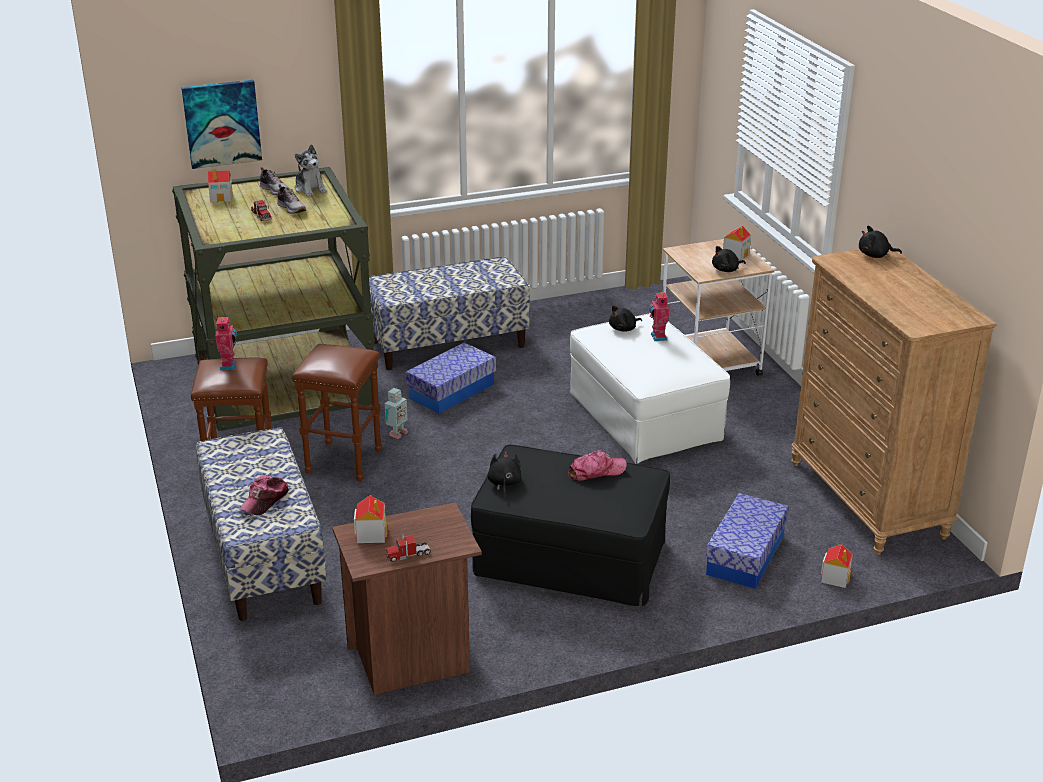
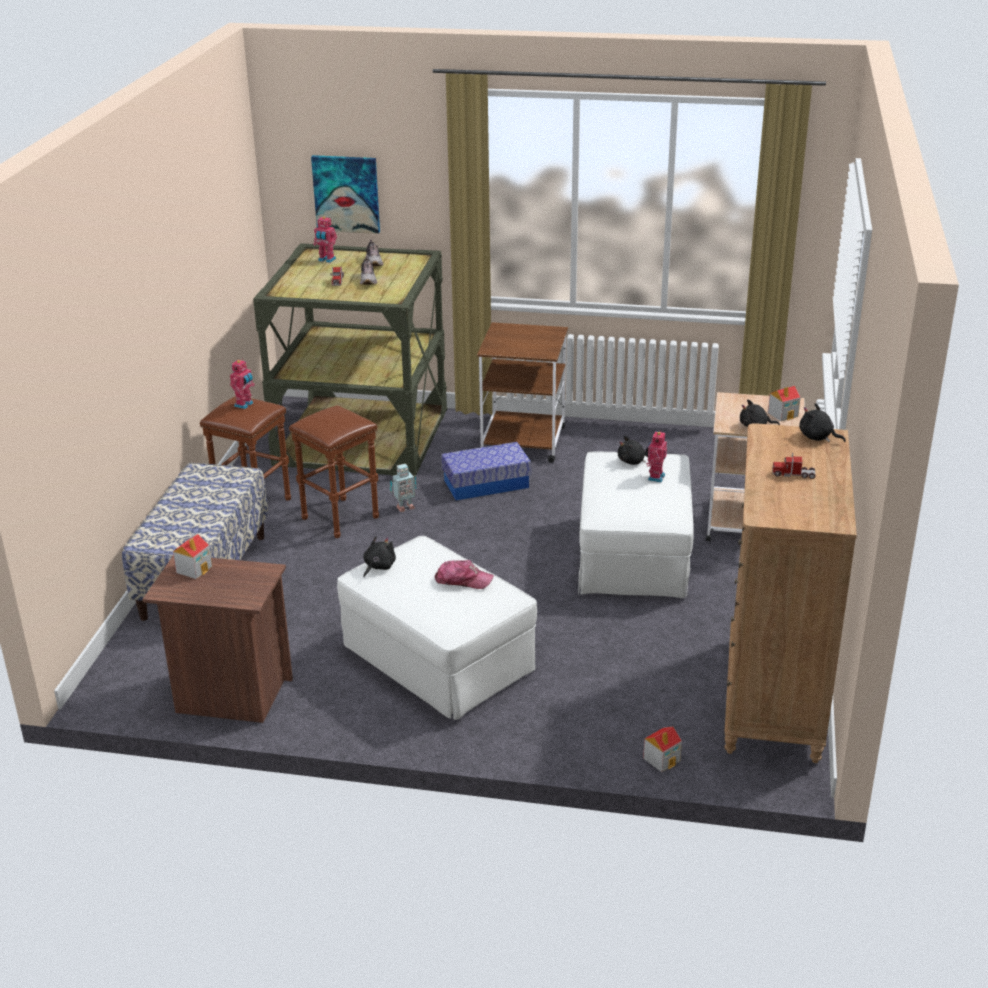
camera: 30 degrees right, 0 degrees up
toy house [208,169,233,203] -> toy robot [313,217,337,263]
cap [239,475,289,516] -> none
plush toy [295,144,327,197] -> none
bench [369,257,530,370] -> brown cart [477,322,568,463]
toy truck [386,534,431,562] -> toy truck moved to [772,453,816,479]
black ottoman [471,445,670,606] -> white ottoman [337,536,537,720]
storage box [705,493,789,589] -> none

